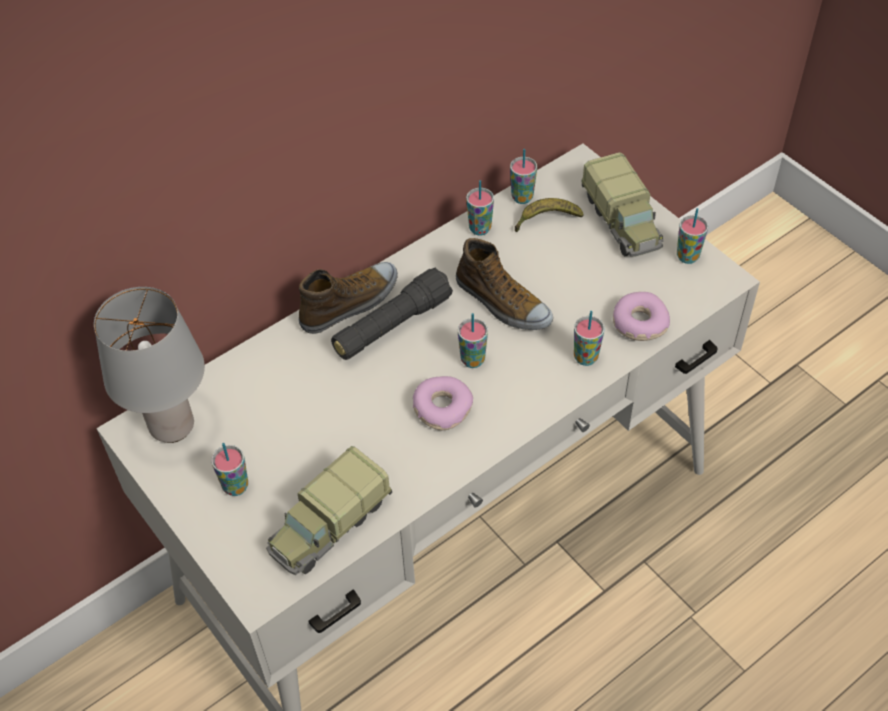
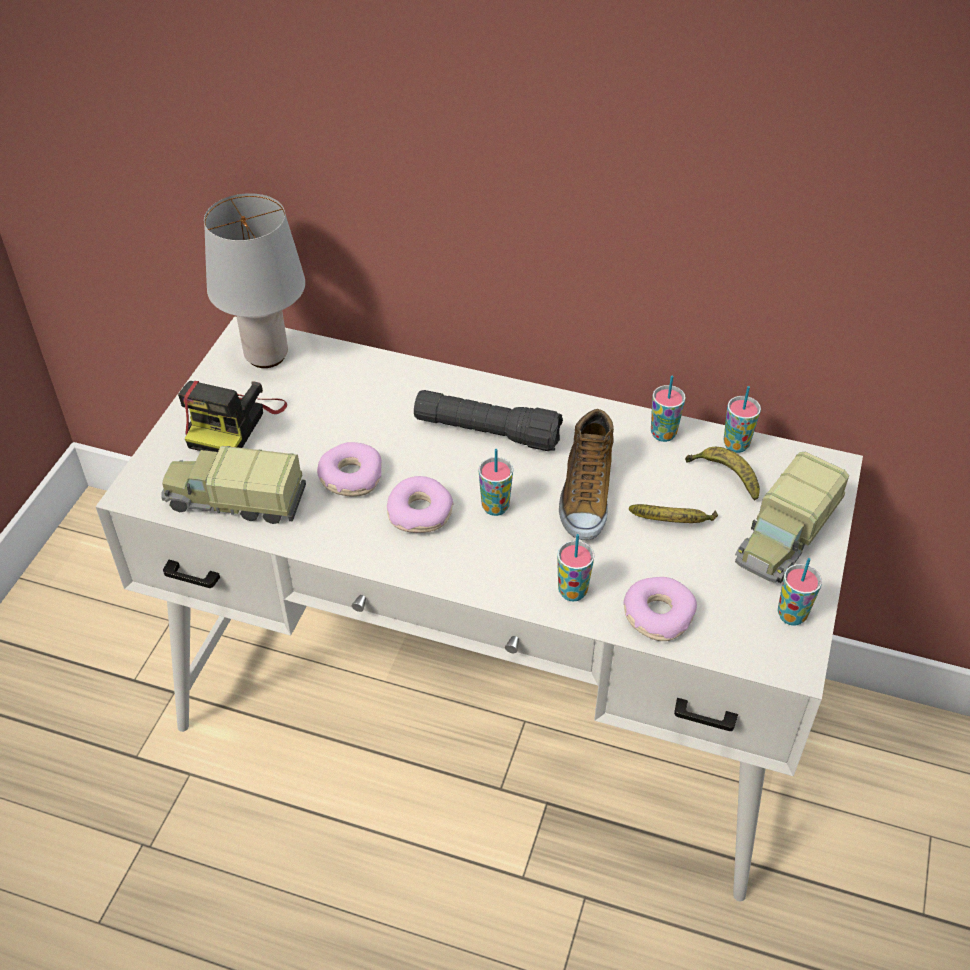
camera: 55 degrees right, 5 degrees down
cup [211,443,248,496] -> camera [178,381,287,452]
shoe [299,262,398,334] -> none
none -> donut [317,442,382,497]
none -> banana [629,504,718,523]

